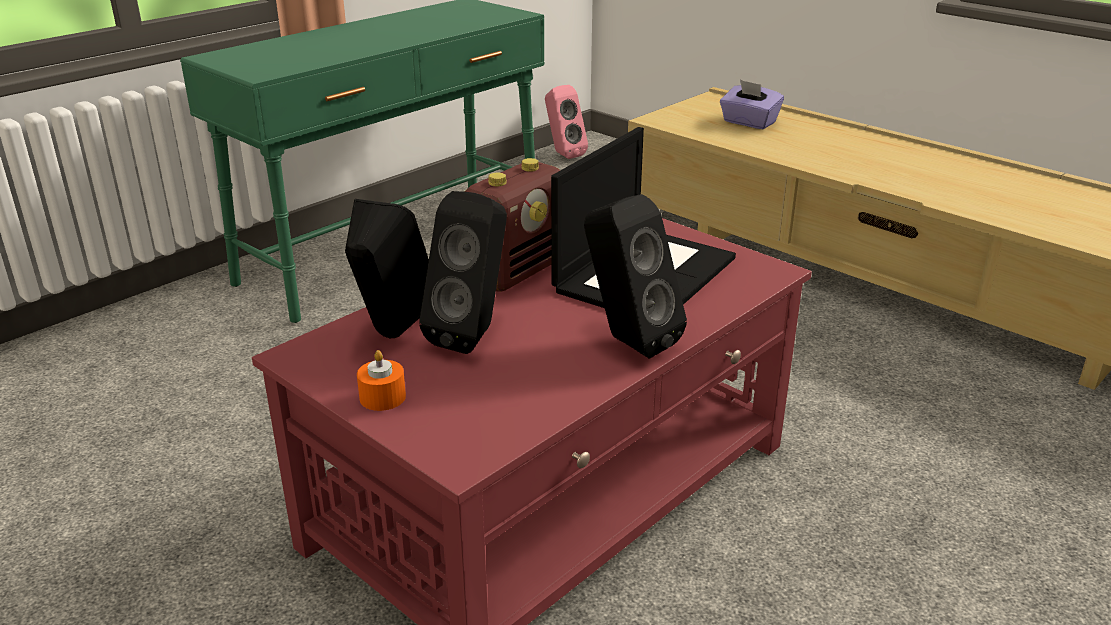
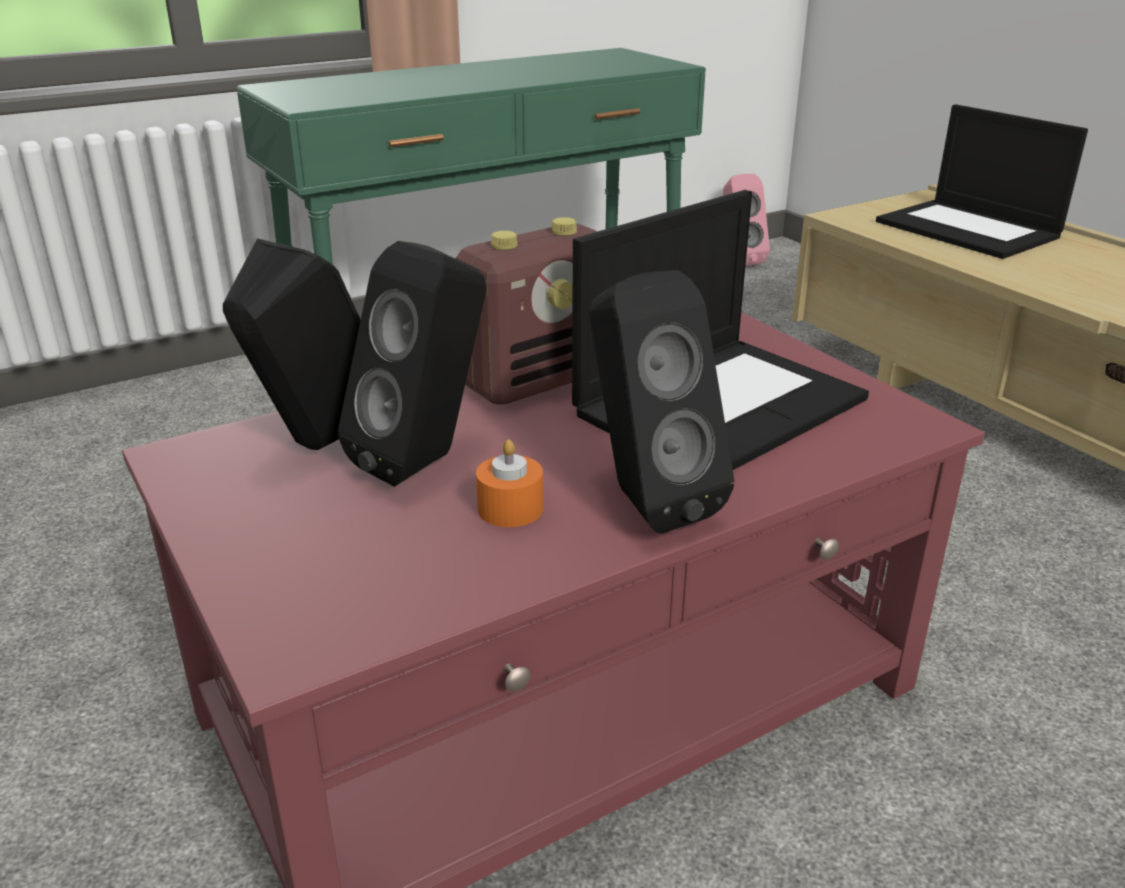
camera: 15 degrees right, 0 degrees up
orange candle [357,350,406,411] -> orange candle moved to [476,439,543,527]
purple tissue box [720,80,784,129] -> laptop [876,104,1088,259]

